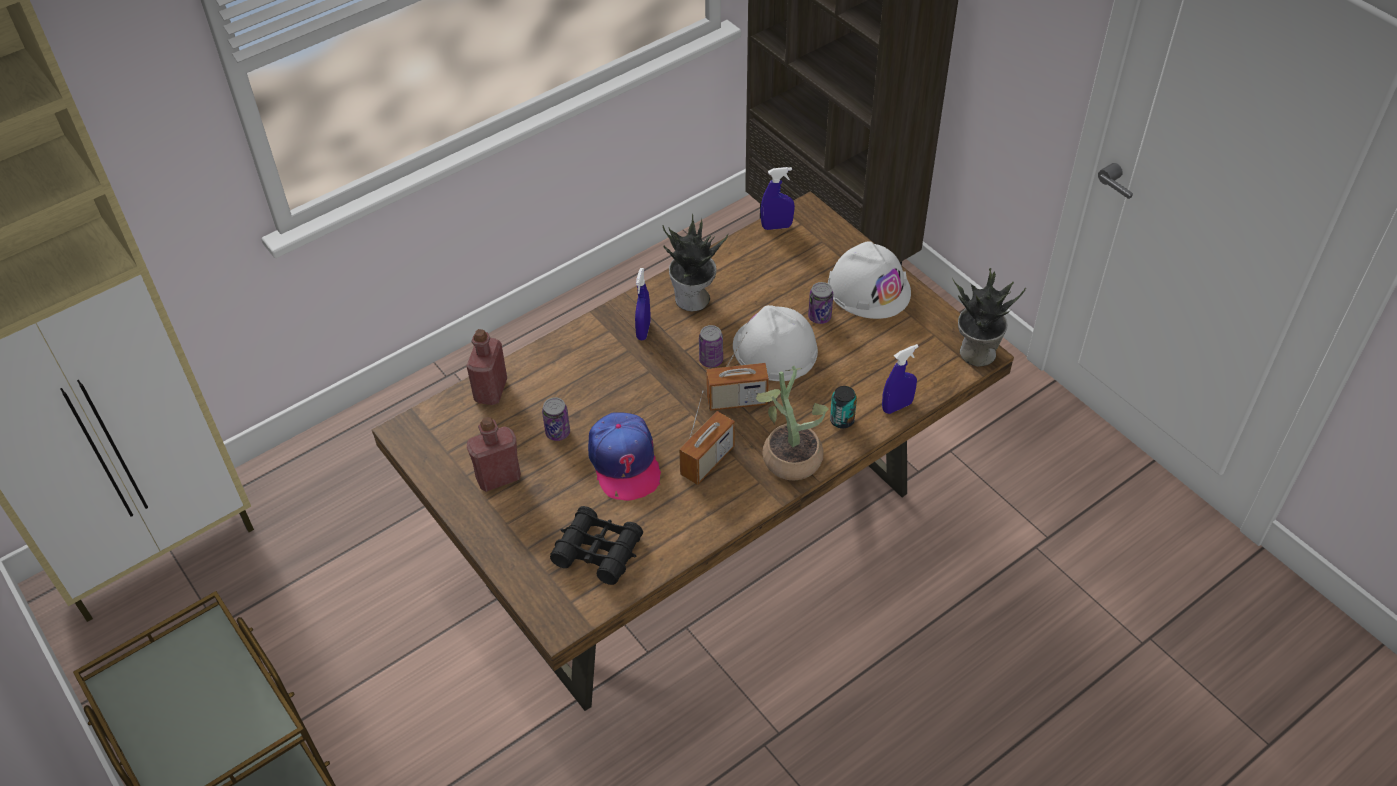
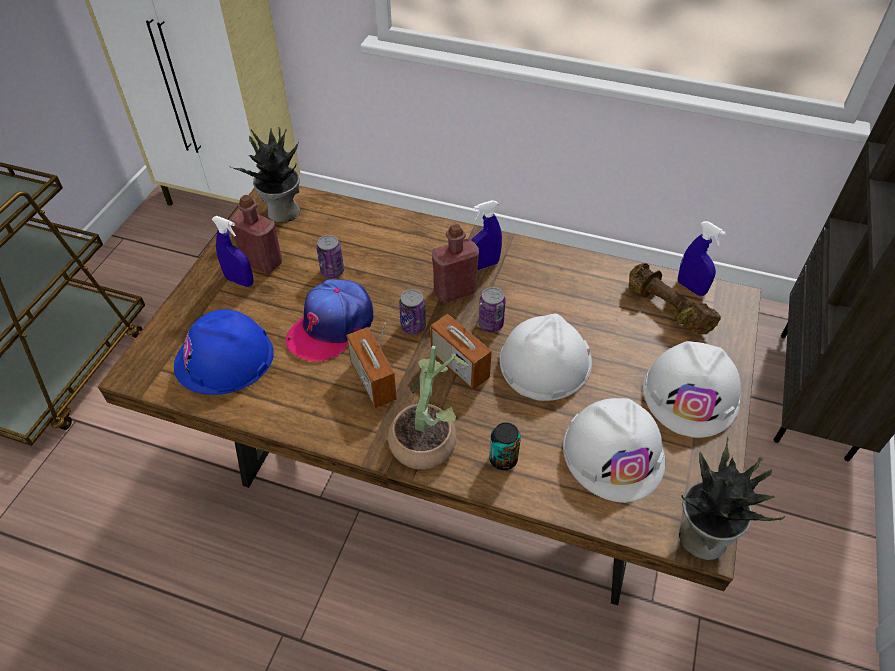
camera: 55 degrees right, 0 degrees up
red bottle [467,329,507,405] -> red bottle moved to [432,224,479,303]
black binoculars [550,506,643,585] -> blue hard hat [174,309,273,395]
potted plant [662,214,728,312] -> potted plant moved to [230,127,301,222]
radio [679,391,735,485] -> radio turned 60 degrees clockwise [347,323,397,408]
can [808,282,833,324] -> can moved to [399,289,426,334]
blue spray bottle [882,344,919,414] -> blue spray bottle moved to [211,216,253,287]
none -> white hard hat [563,398,666,503]
none -> brown dumbbell [629,263,721,334]

